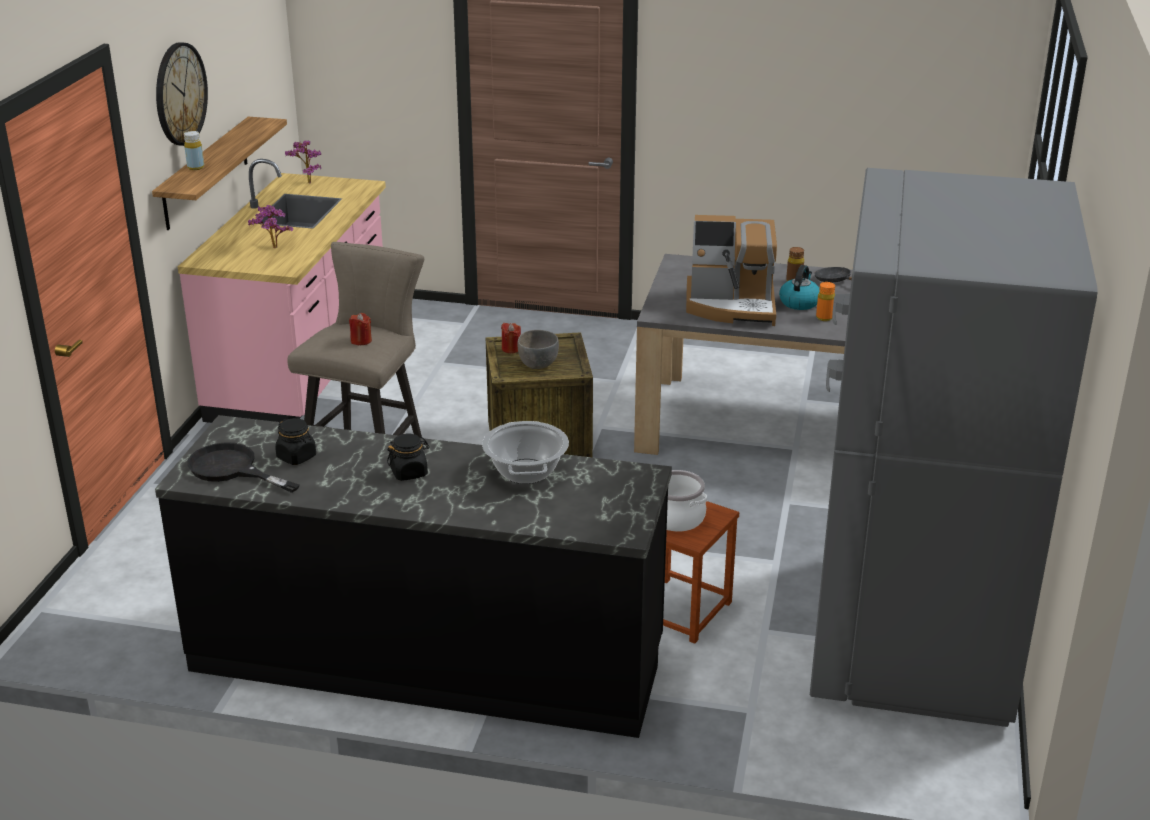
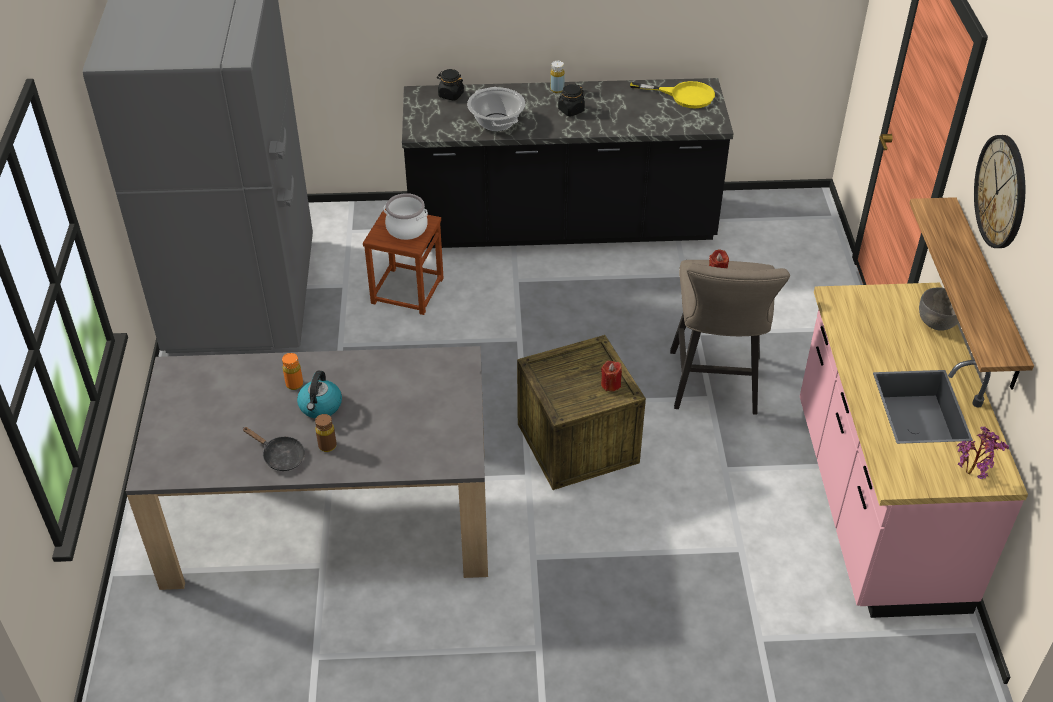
camera: 165 degrees right, 15 degrees up
yellow bottle [184,131,204,170] -> yellow bottle moved to [550,61,565,93]
black frying pan [187,442,300,493] -> yellow frying pan [630,81,715,108]
potted plant [248,205,293,249] -> none
black jar [275,418,316,465] -> black jar moved to [437,69,464,101]
grey bowl [517,330,559,369] -> grey bowl moved to [919,287,959,331]
coffee machine [686,215,777,326] -> none

